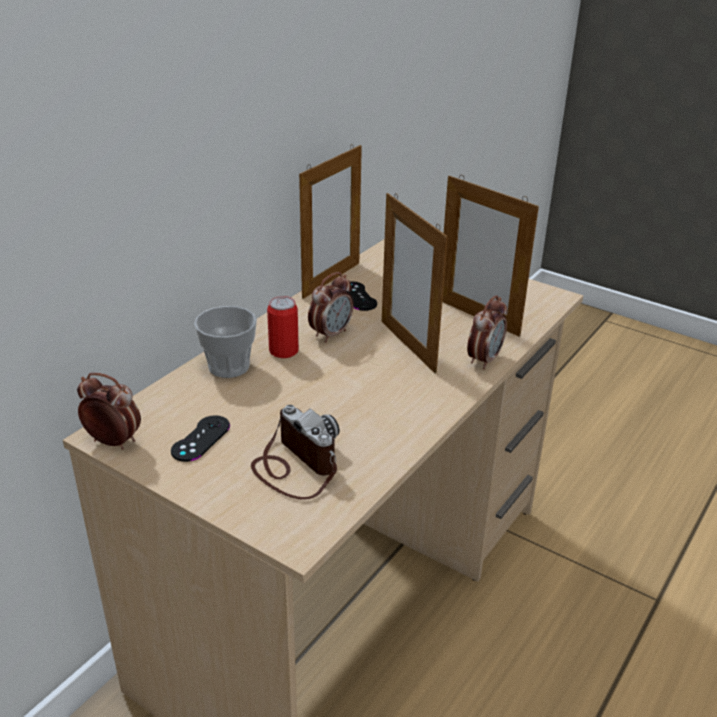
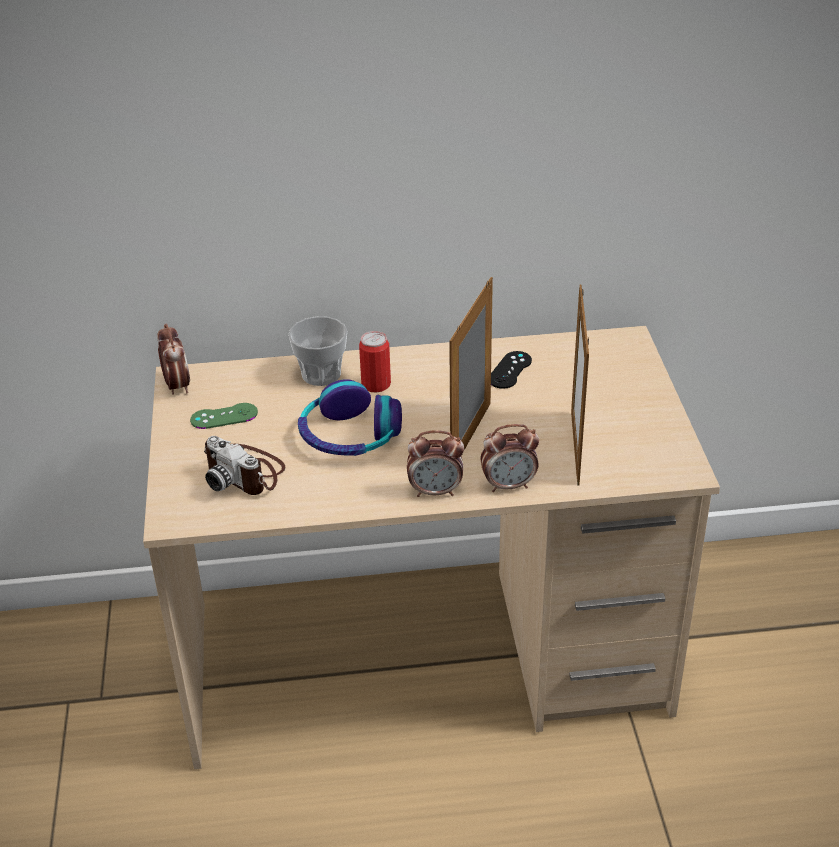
camera: 50 degrees right, 5 degrees up
black game controller [171,415,230,462] -> green game controller [190,403,258,429]
camera [251,405,339,500] -> camera turned 120 degrees clockwise [204,436,286,495]
picture frame [299,144,362,299] -> none
alarm clock [308,272,354,343] -> alarm clock moved to [407,430,464,497]
none -> headphones [298,379,402,456]

